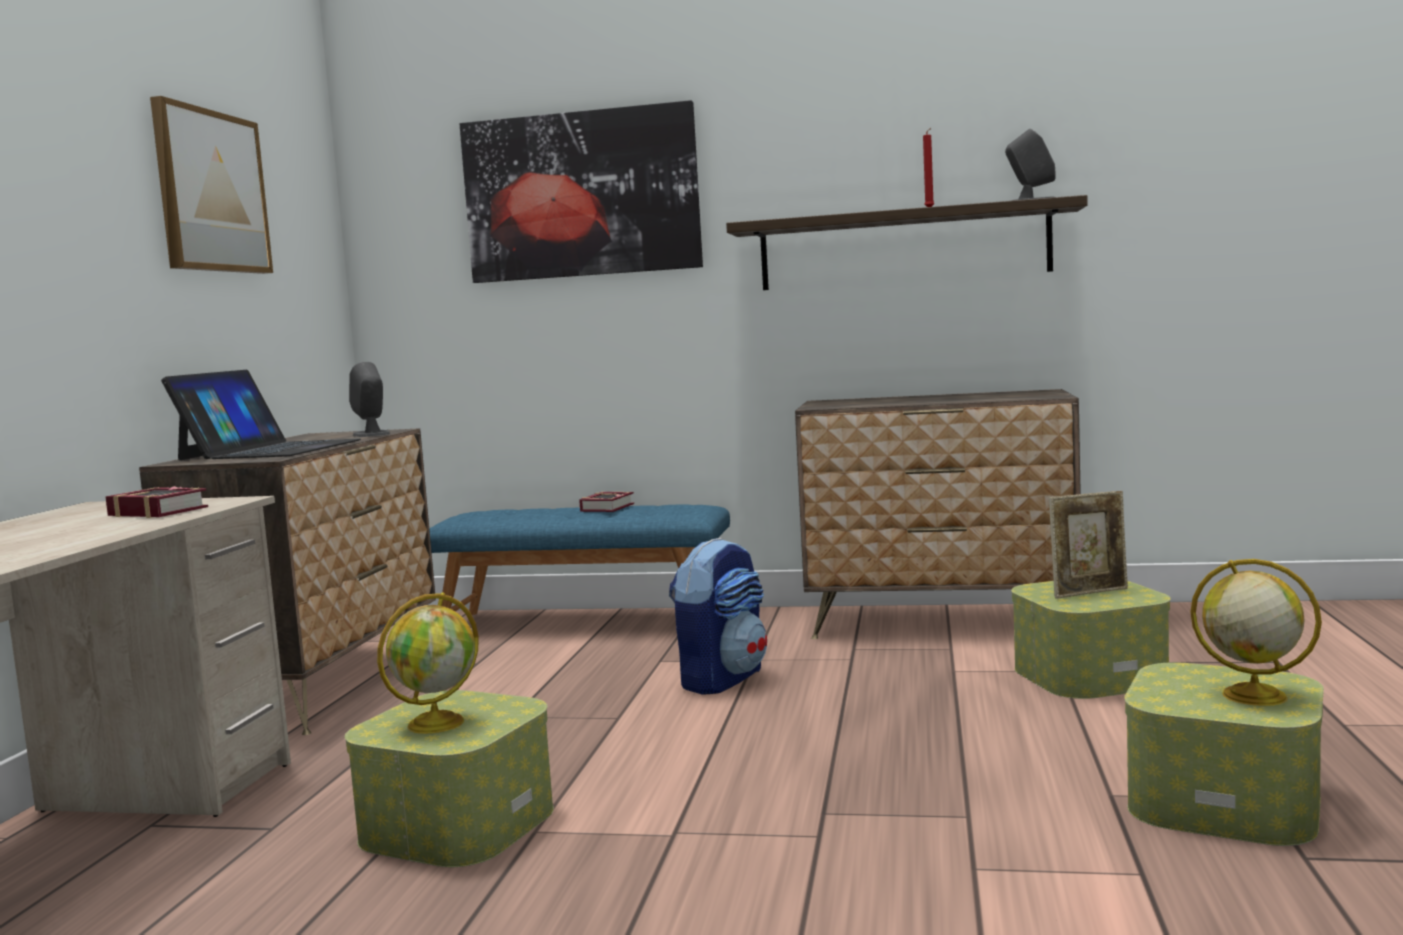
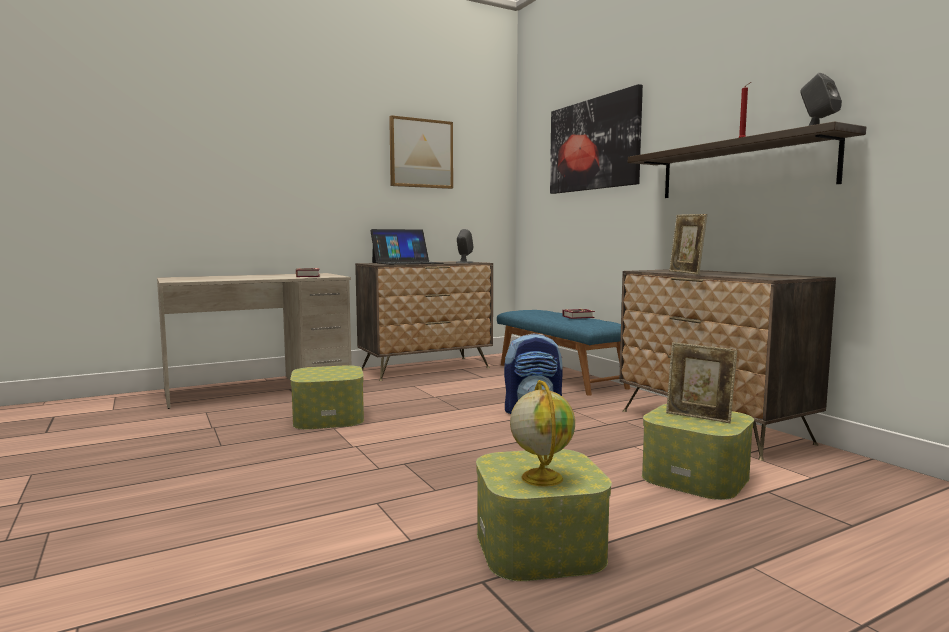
camera: 50 degrees right, 0 degrees up
globe [377,592,479,734] -> none
none -> picture frame [669,214,707,275]

